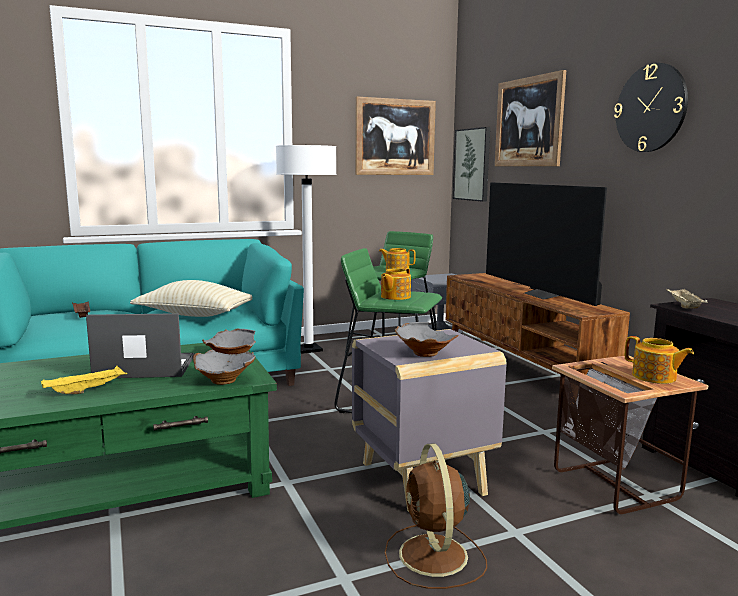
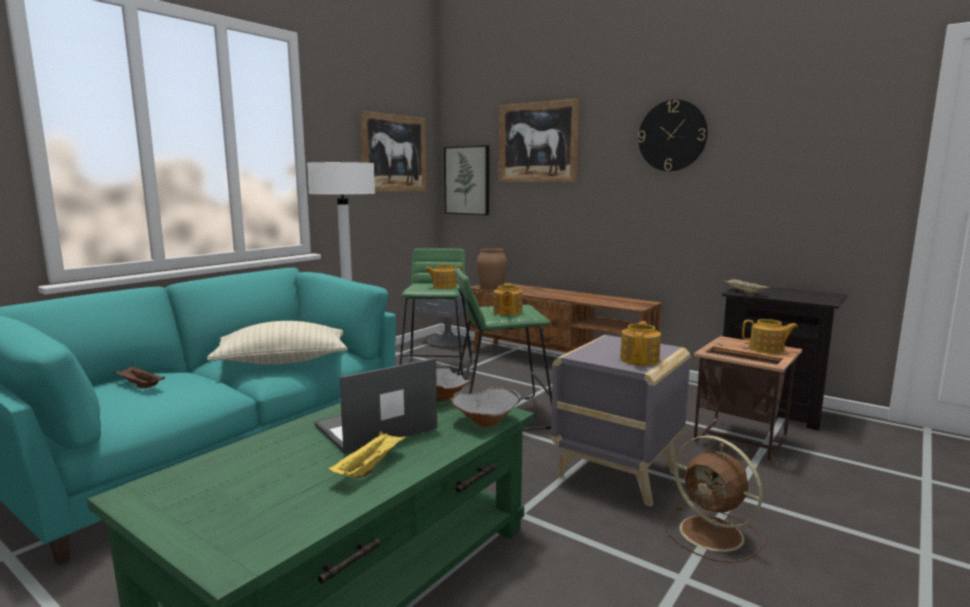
camera: 30 degrees left, 0 degrees up
grey bowl [395,322,459,357] -> teapot [620,321,661,366]
television [486,182,607,306] -> none
none -> brown vase [477,248,507,289]

